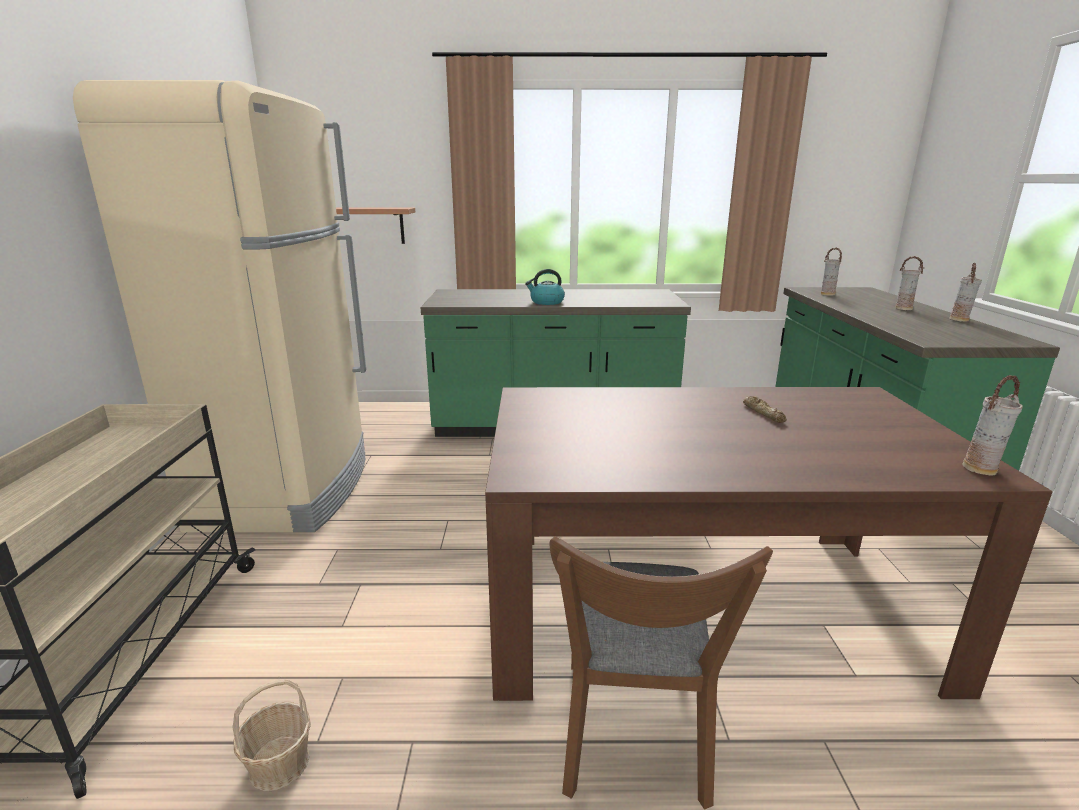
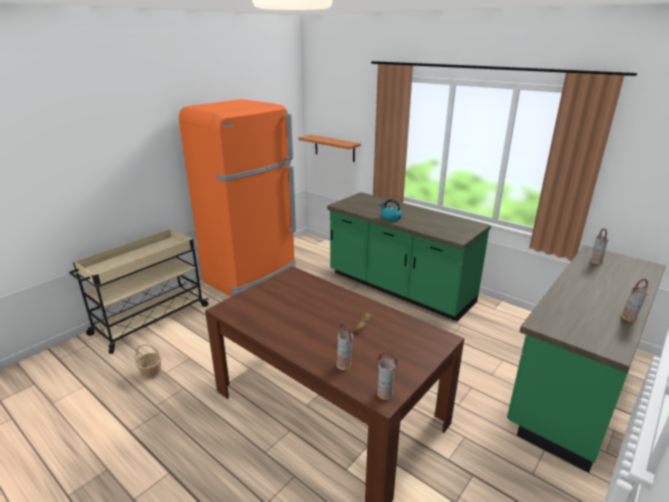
camera: 40 degrees right, 5 degrees up
beige fridge [73,80,366,532] -> orange fridge [179,99,296,297]
brown chair [550,536,773,810] -> none
vase [895,256,924,310] -> vase moved to [337,323,353,370]

